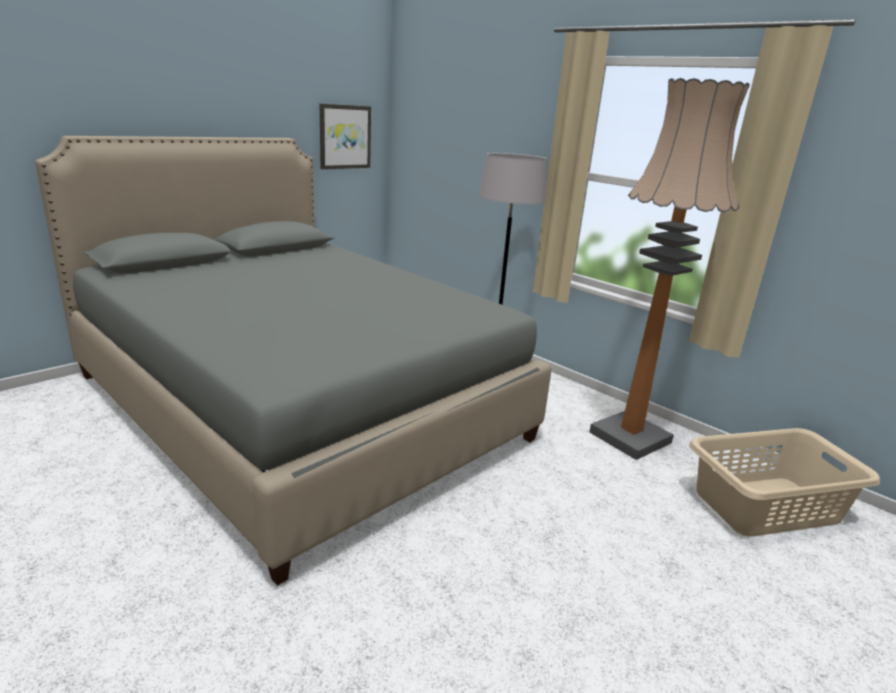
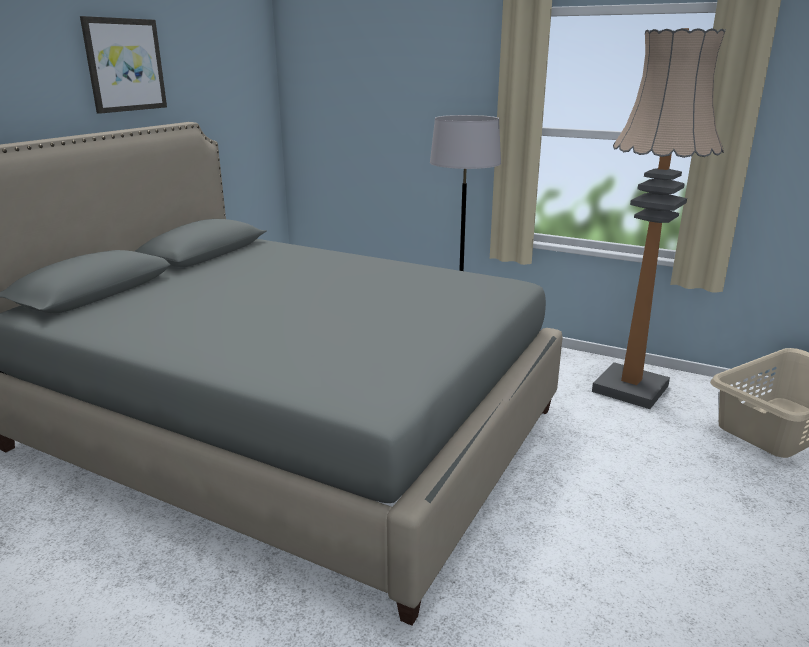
camera: 15 degrees left, 0 degrees up
picture [320,104,371,169] -> picture moved to [80,16,167,114]

